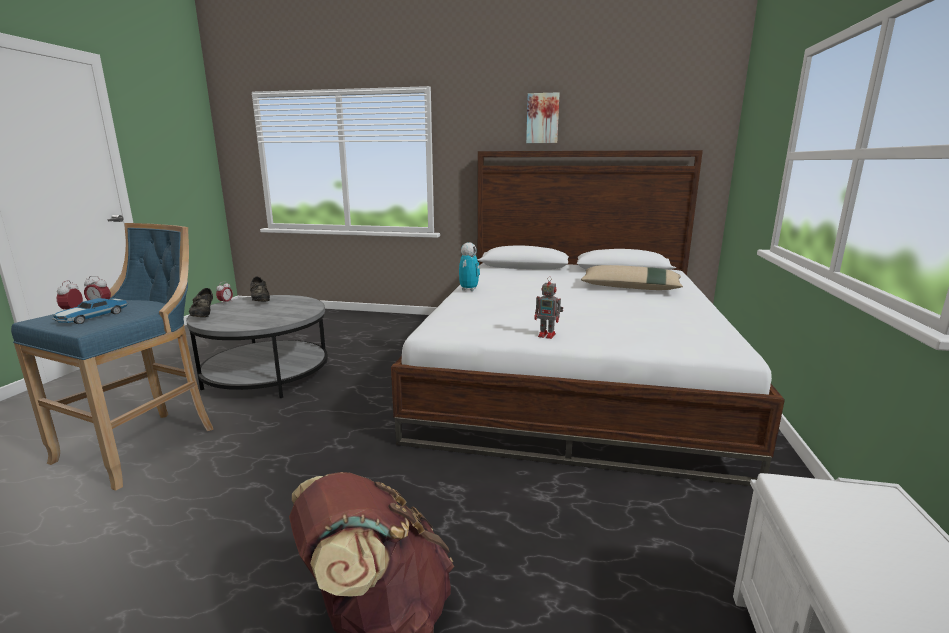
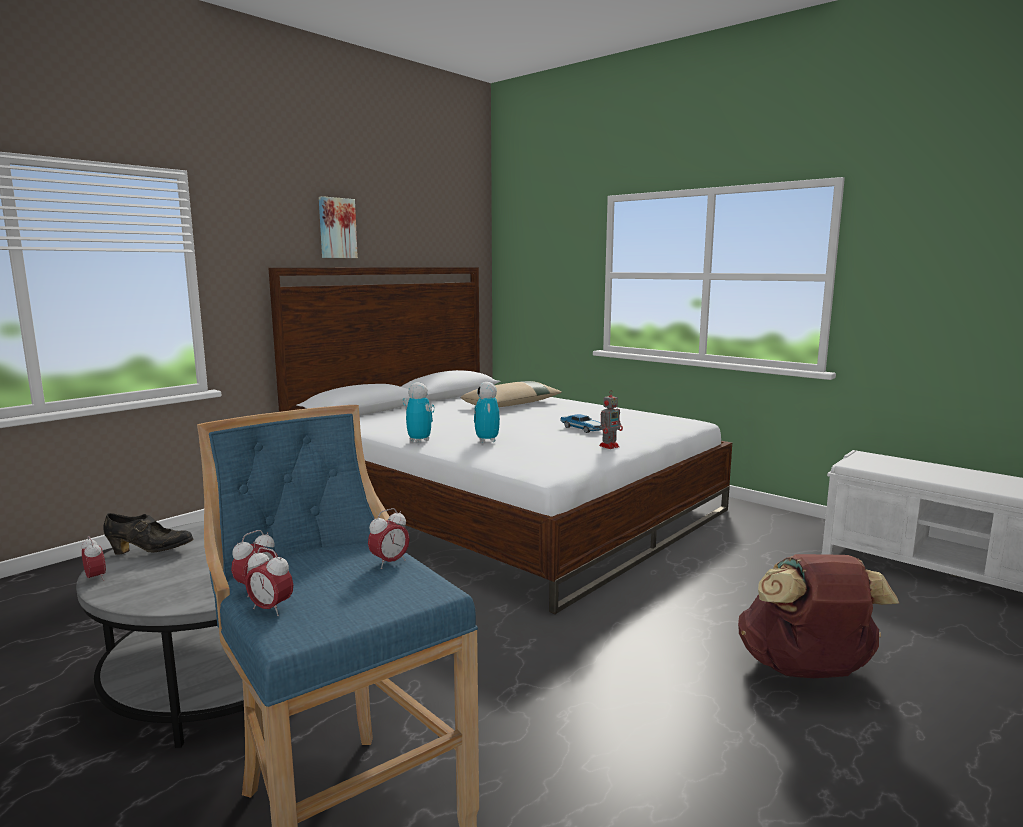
camera: 60 degrees left, 5 degrees down
toy car [52,298,128,324] -> toy car moved to [560,414,601,433]
black shoe [189,288,213,317] -> none
none -> alarm clock [368,508,410,569]
none -> toy robot [474,382,500,443]

